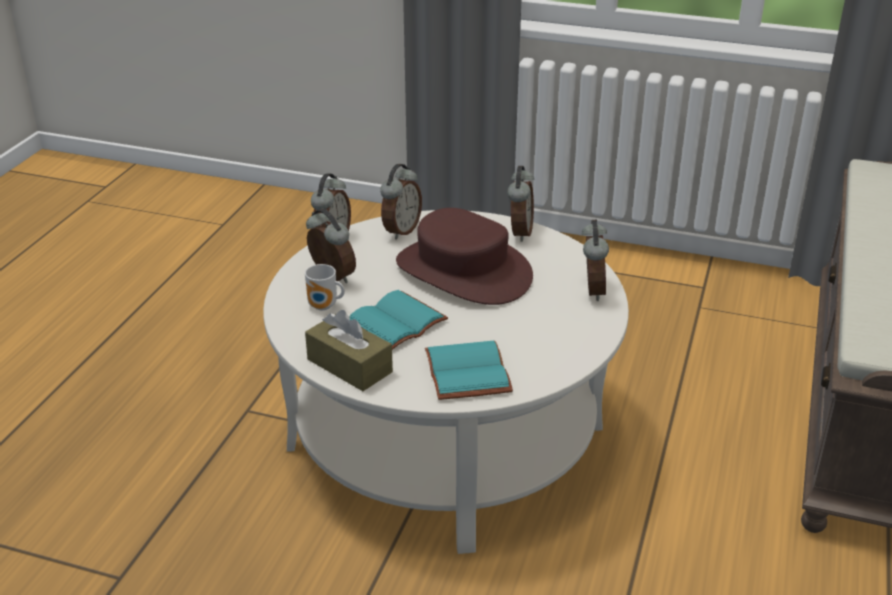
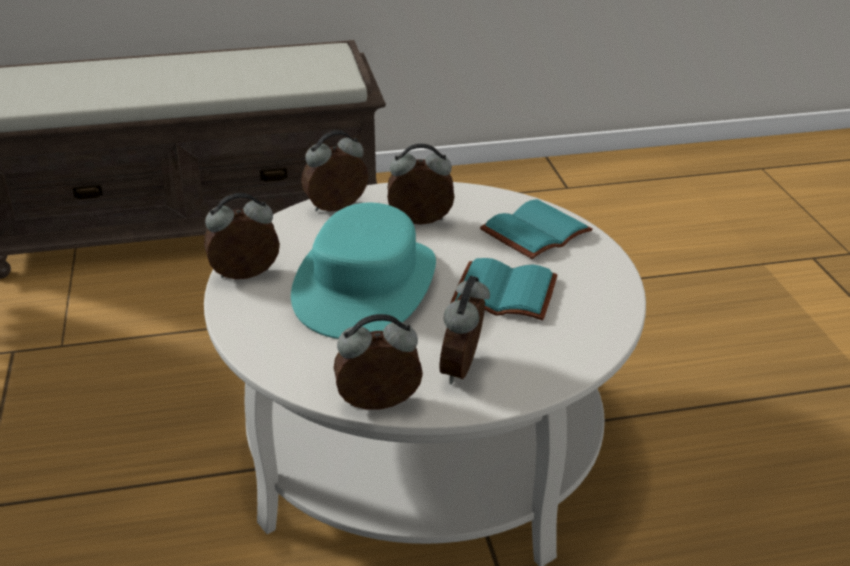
camera: 120 degrees left, 0 degrees up
mug [305,264,345,310] -> none
brown tissue box [305,310,393,391] -> none
alarm clock [380,164,422,240] -> alarm clock moved to [387,144,454,225]
brown hat [396,208,533,305] -> turquoise hat [291,203,436,339]

